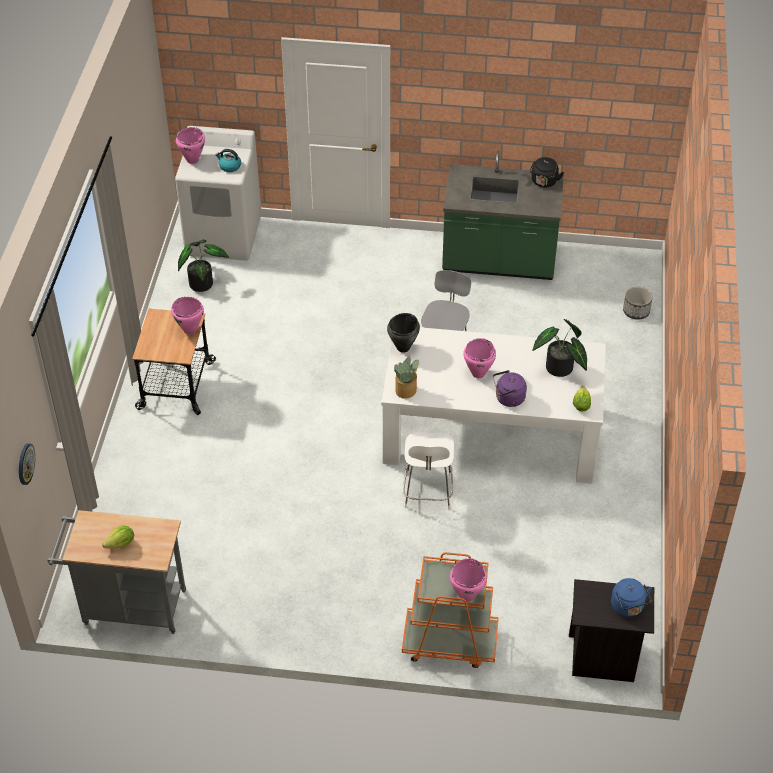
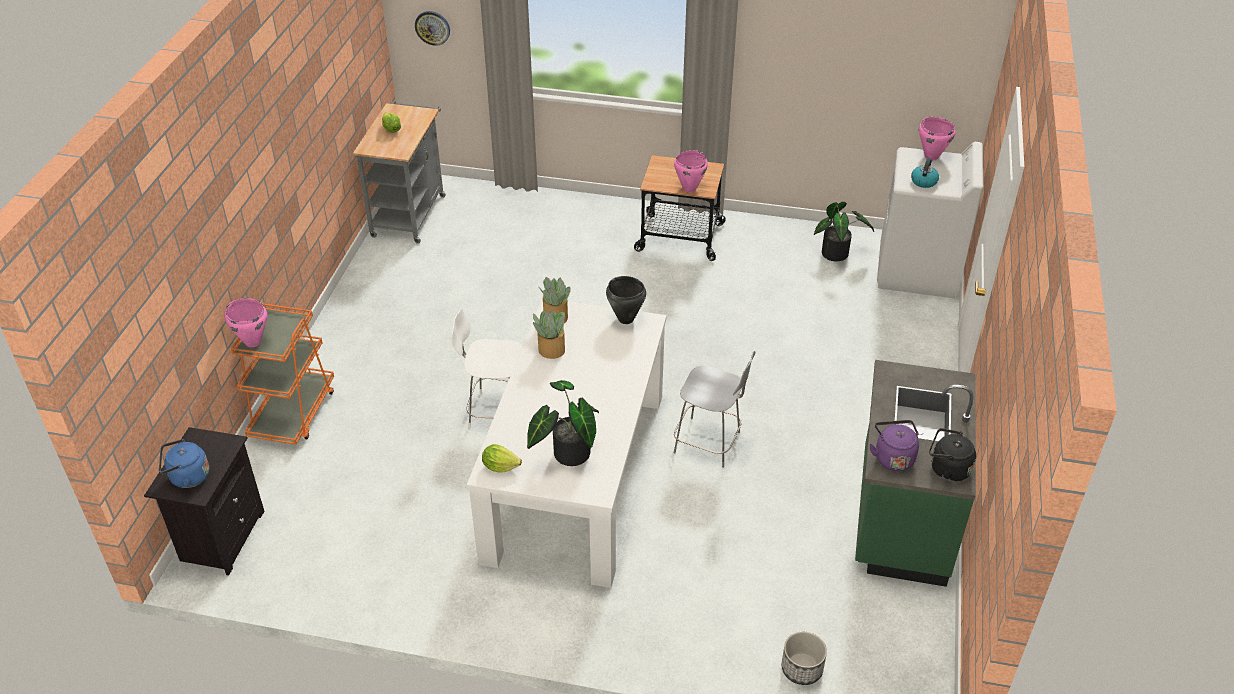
camera: 95 degrees right, 5 degrees down
pink cooking pot [463,338,496,378] -> none
purple kettle [493,370,527,407] -> purple kettle moved to [869,420,919,471]
none -> potted plant [533,310,565,359]

